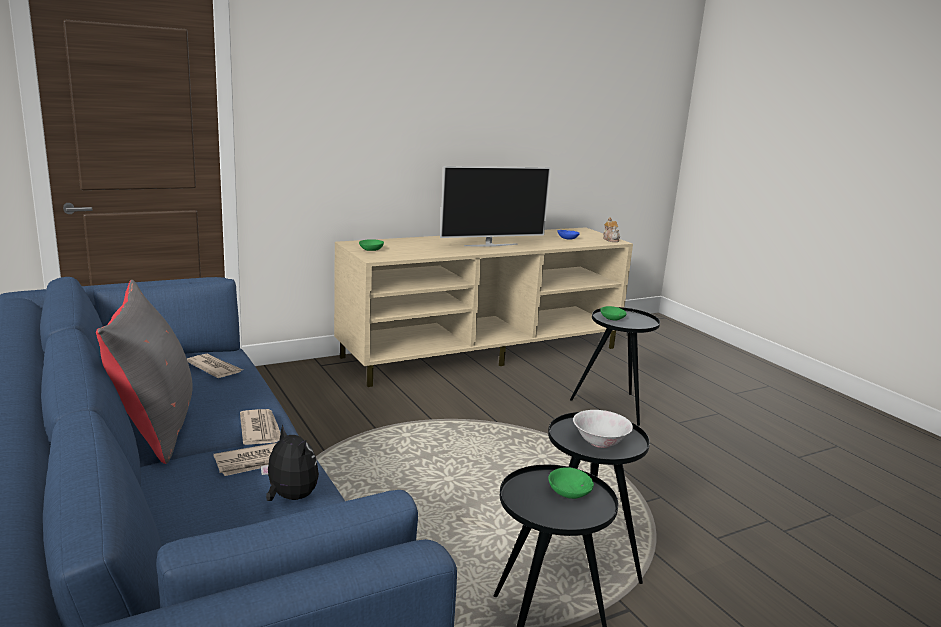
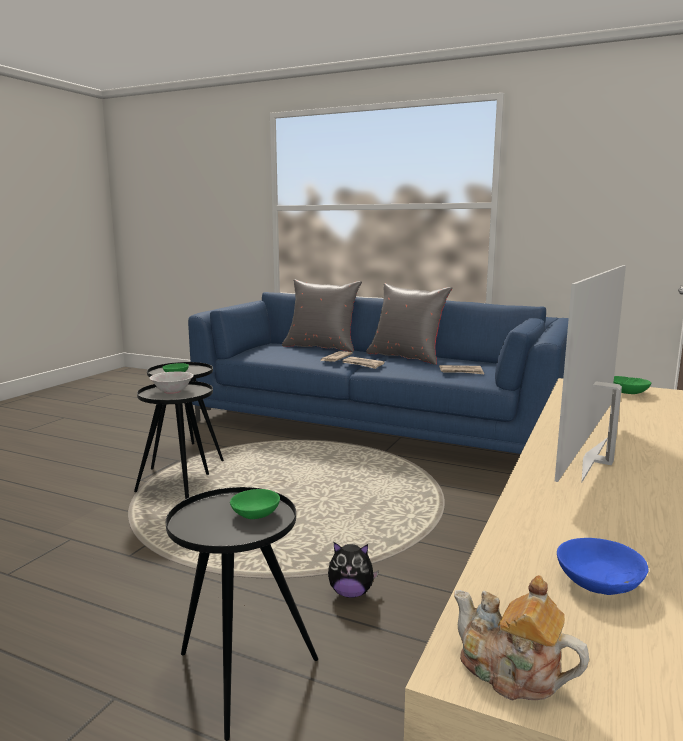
camera: 145 degrees right, 5 degrees down
plush toy [261,424,319,501] -> plush toy moved to [328,542,379,598]
none -> grey pillow [282,279,362,352]

